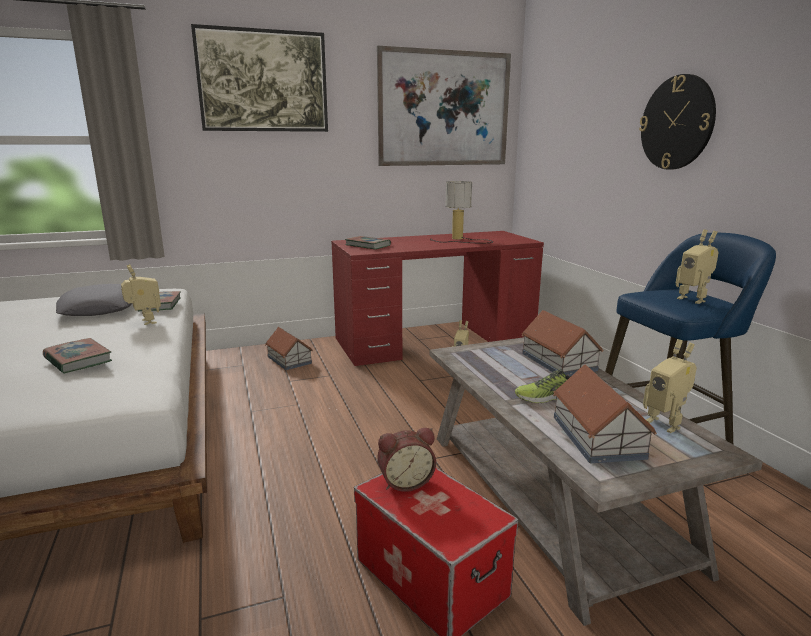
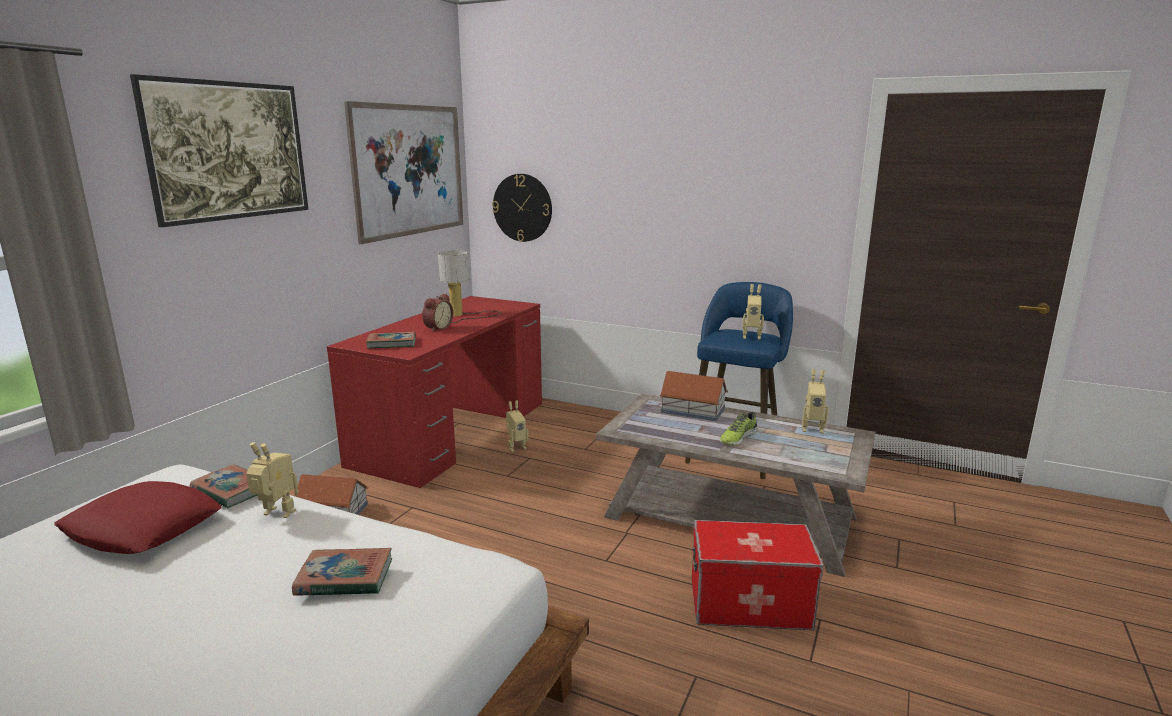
camera: 45 degrees left, 0 degrees up
grey pillow [56,284,133,316] -> red pillow [54,481,222,554]
alarm clock [377,428,436,492] -> alarm clock moved to [422,294,453,332]
toy house [553,364,657,463] -> none
wall clock [639,74,716,170] -> wall clock moved to [492,174,552,242]

